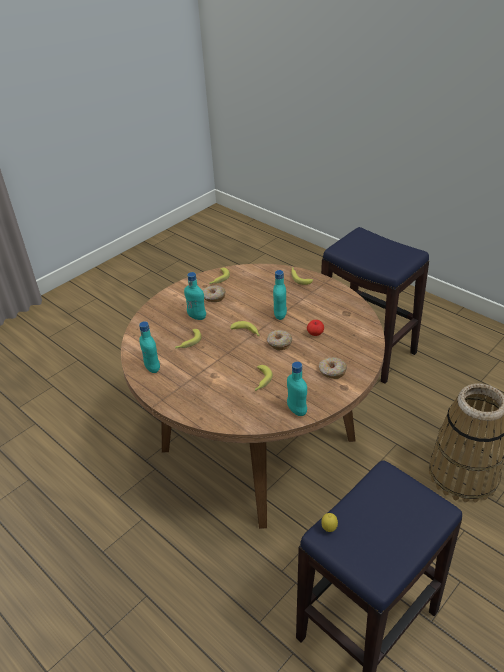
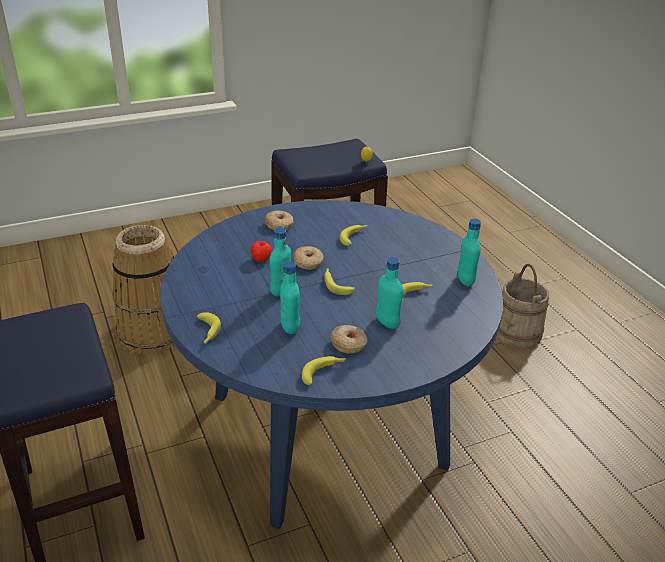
camera: 160 degrees left, 5 degrees down
brown dining table [121,264,385,529] -> blue dining table [161,200,503,529]
turquoise bottle [287,362,307,416] -> turquoise bottle moved to [280,261,300,334]
none -> beige bucket [497,264,549,348]

